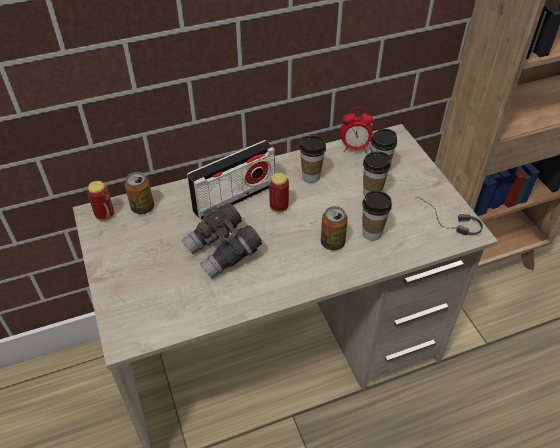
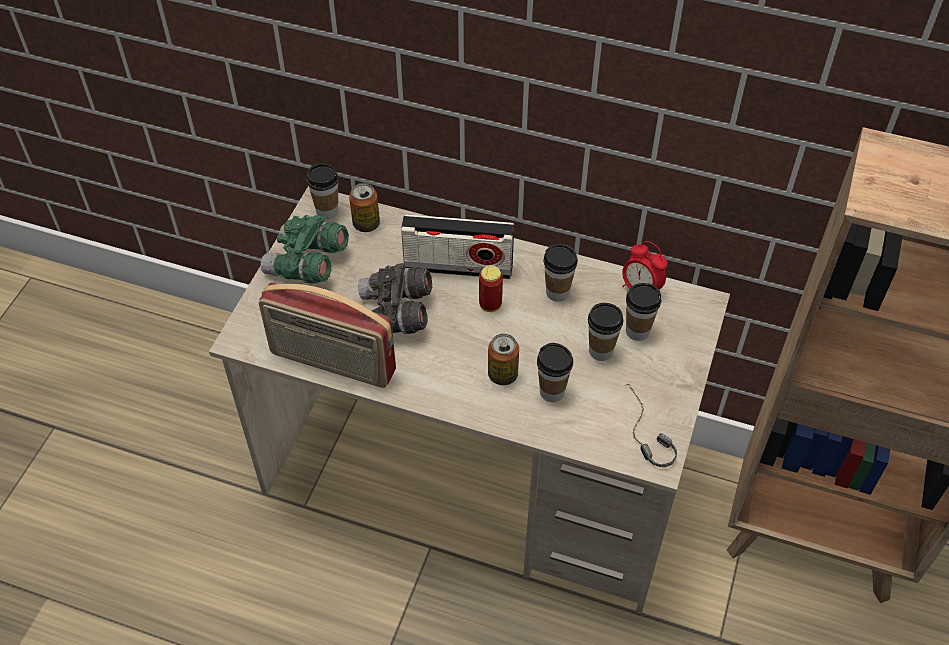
camera: 40 degrees right, 5 degrees up
can [87,181,114,221] -> cup [307,163,339,220]
none -> radio [259,283,396,388]
none -> green binoculars [260,215,349,284]

